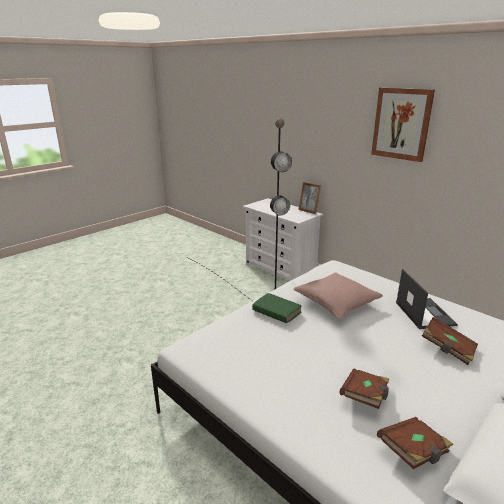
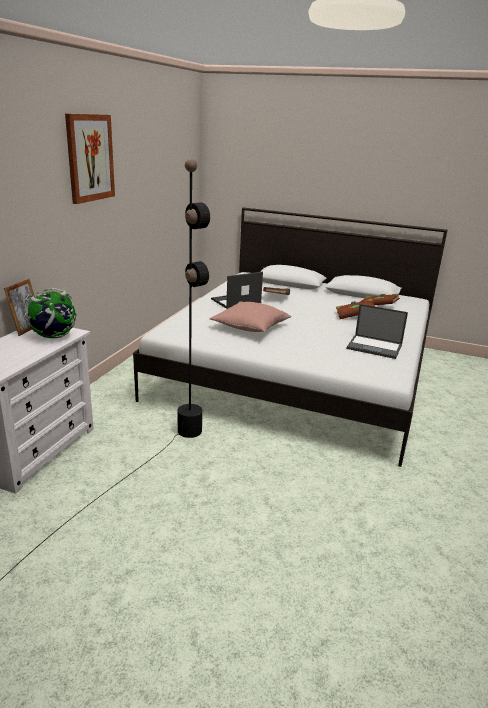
camera: 115 degrees left, 0 degrees up
green book [252,293,301,323] -> none
none -> globe [24,288,77,338]
none -> laptop [347,304,408,359]

